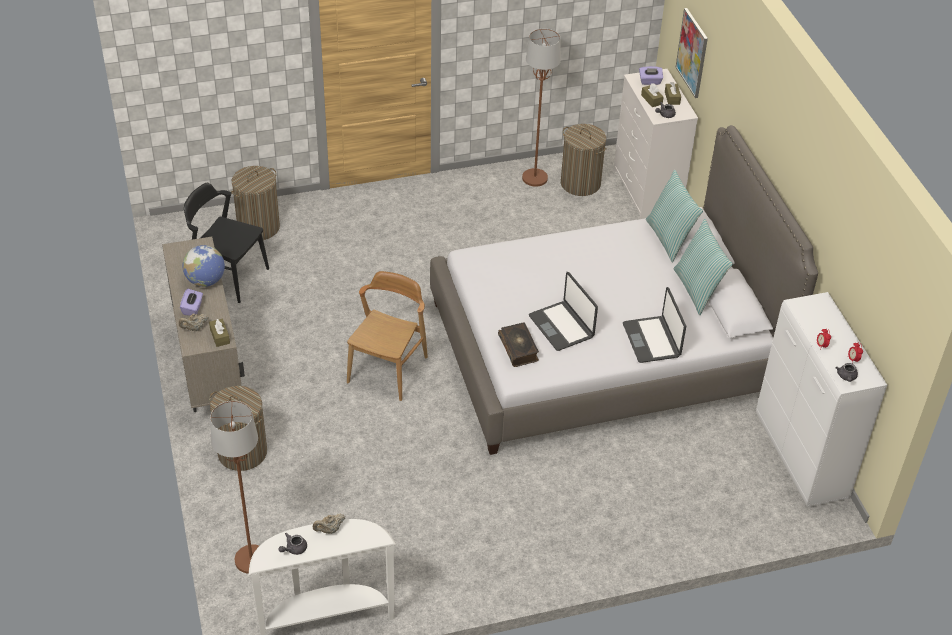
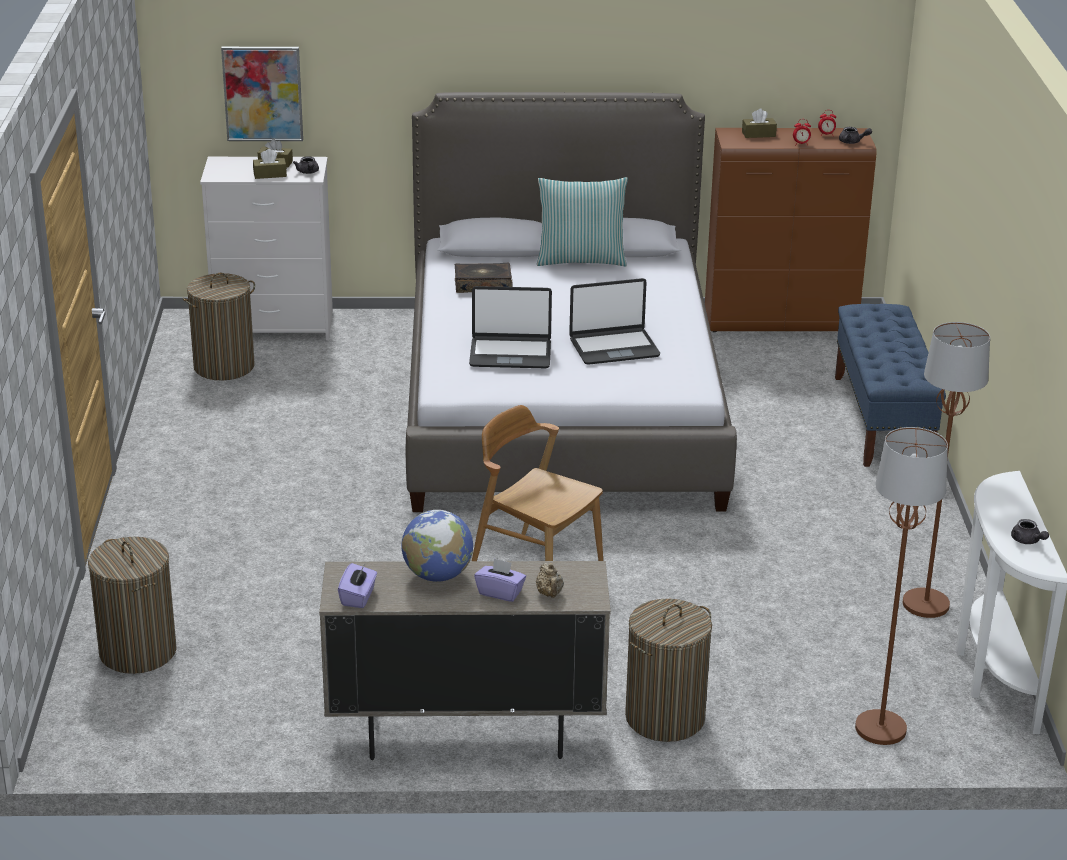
camera: 75 degrees left, 15 degrees down
black chair [184,183,269,303] -> none
brown tissue box [209,319,230,347] -> brown tissue box moved to [742,109,777,138]
beige teapot [313,514,345,534] -> none
book [498,323,539,367] -> book moved to [455,263,512,293]
brown floor lamp [522,29,561,187] -> brown floor lamp moved to [903,322,990,618]
laptop [623,287,686,363] -> laptop moved to [469,286,552,368]
purple tissue box [639,66,663,85] -> purple tissue box moved to [338,563,377,608]
pillow [646,170,703,263] -> none
white cabinet [756,292,887,507] -> brown cabinet [705,128,877,332]
none -> blue bench [835,304,946,467]

